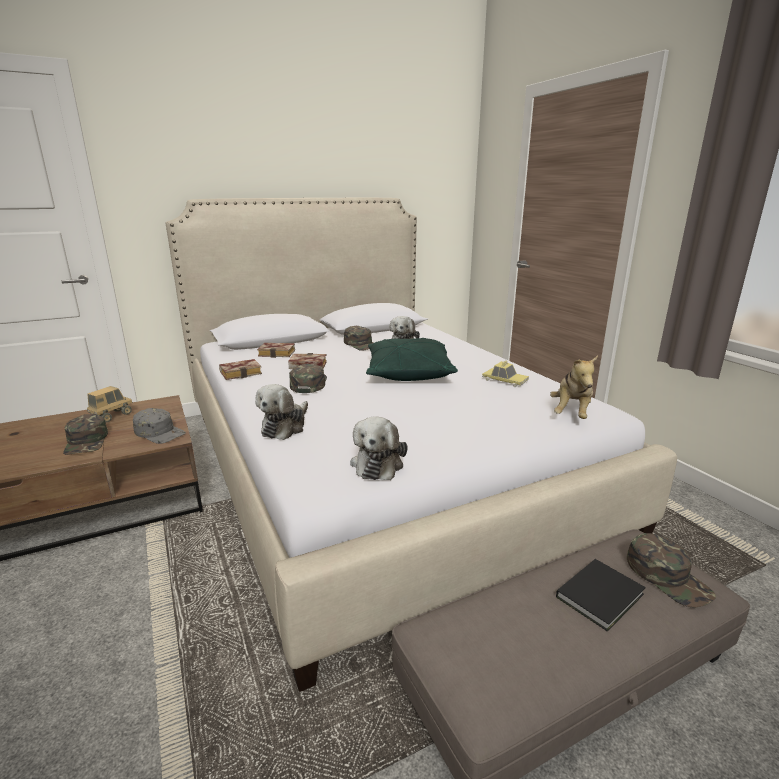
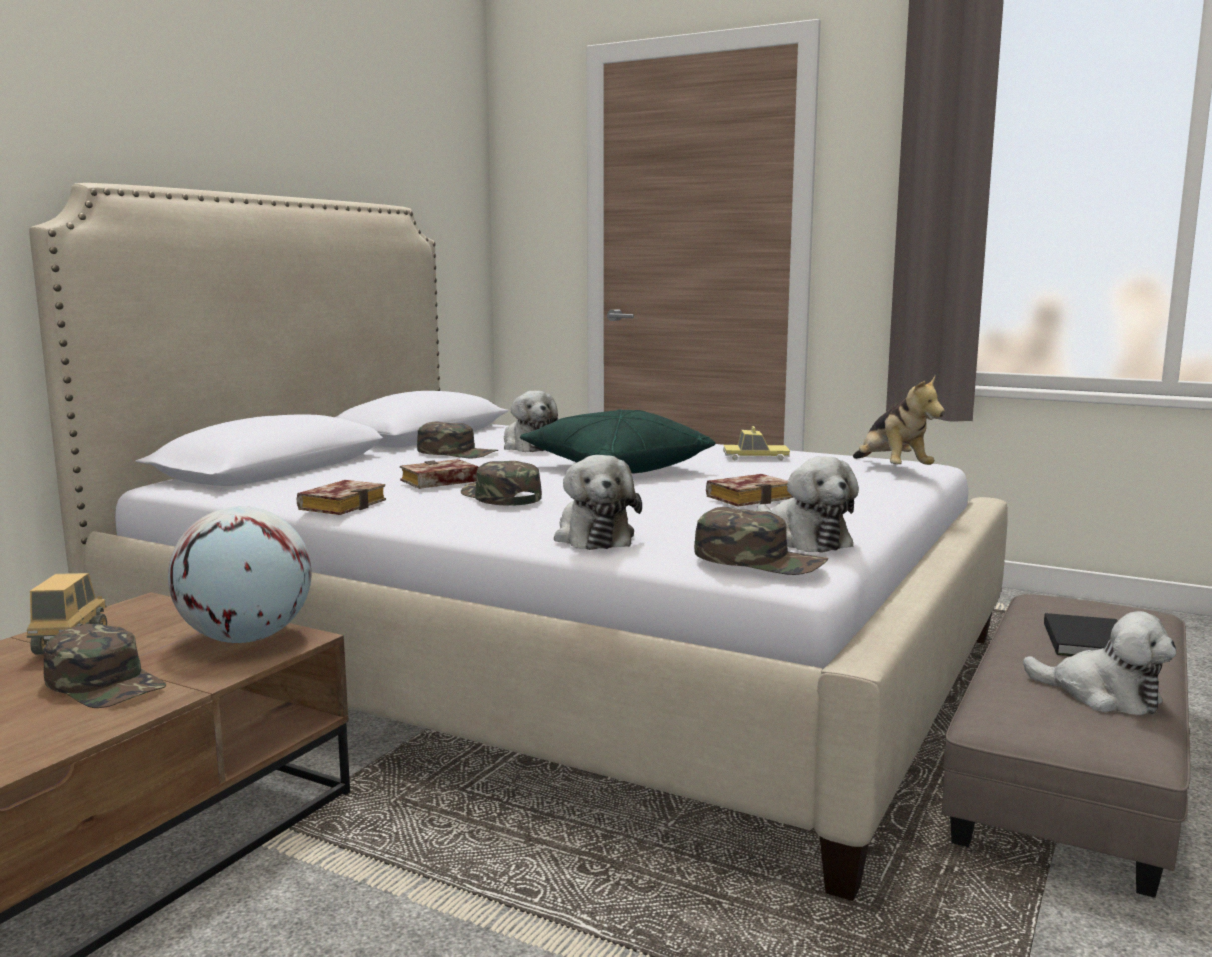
camera: 35 degrees left, 10 degrees down
grey cap [133,408,186,444] -> globe [168,506,312,643]
book [257,343,295,358] -> book moved to [706,474,793,507]
green cap [627,533,716,608] -> green cap moved to [694,507,828,575]
none -> plush toy [1023,611,1176,715]

